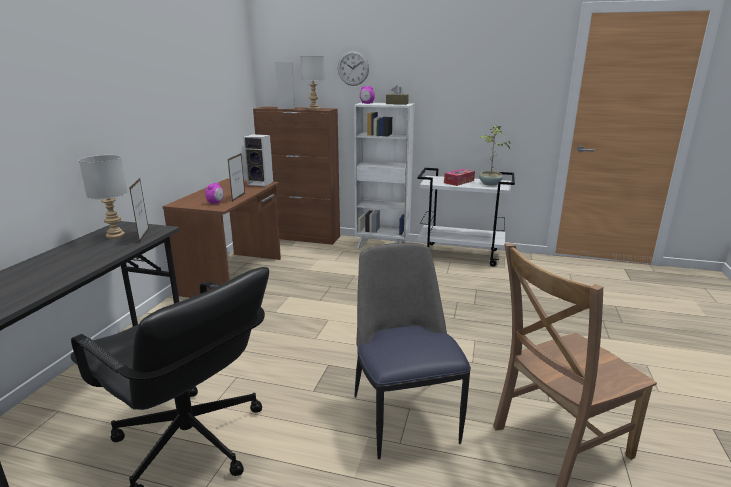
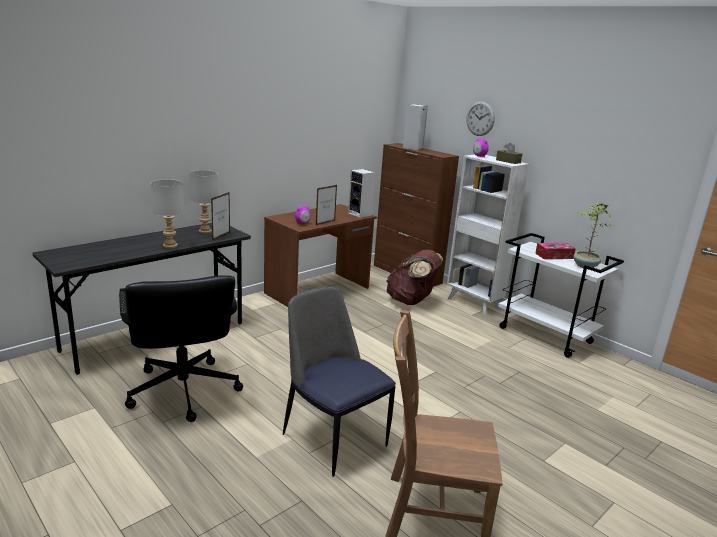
camera: 30 degrees right, 0 degrees up
grey table lamp [300,56,325,110] -> grey table lamp moved to [151,179,184,249]
chair [355,243,471,459] -> chair turned 60 degrees counterclockwise [283,287,396,477]
none -> brown backpack [386,250,443,305]

